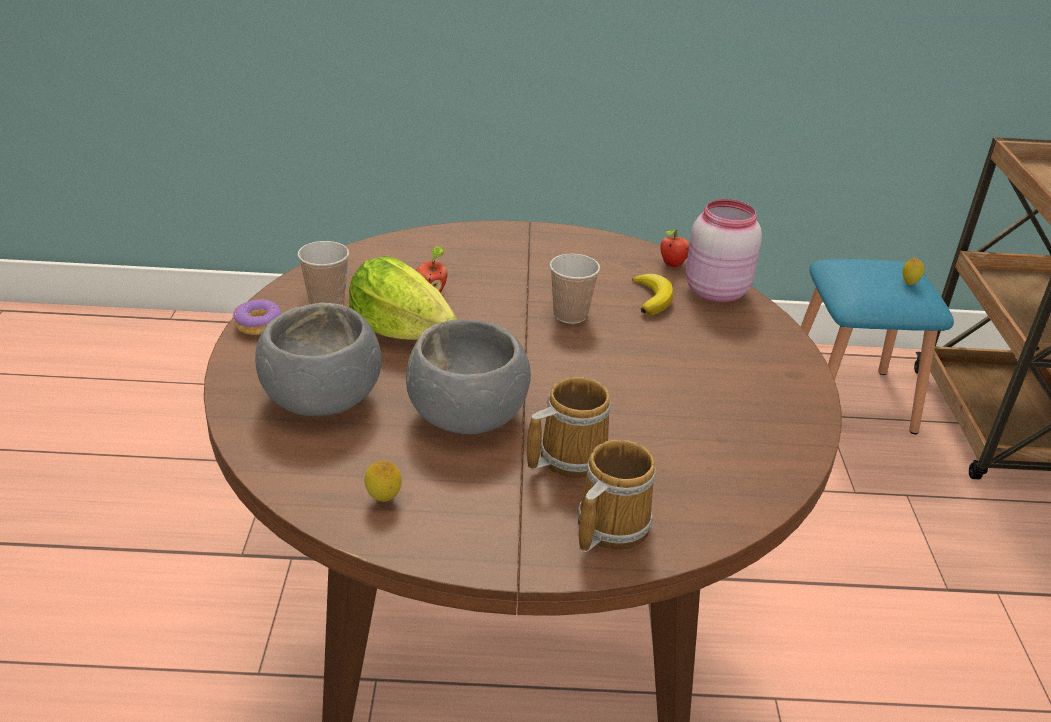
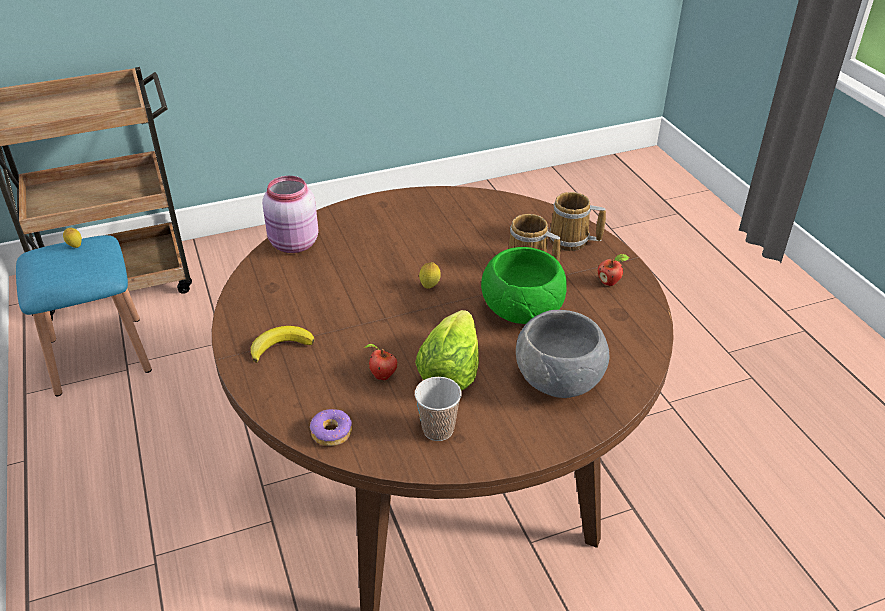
camera: 110 degrees left, 5 degrees up
donut [233,300,281,335] -> donut moved to [310,409,352,446]
lemon [364,460,402,502] -> lemon moved to [419,262,441,288]
grey bowl [406,320,531,434] -> green bowl [481,247,567,324]
cup [550,254,600,324] -> none
banana [632,274,674,315] -> banana moved to [251,326,314,363]
apple [660,230,690,268] -> apple moved to [598,254,630,286]

